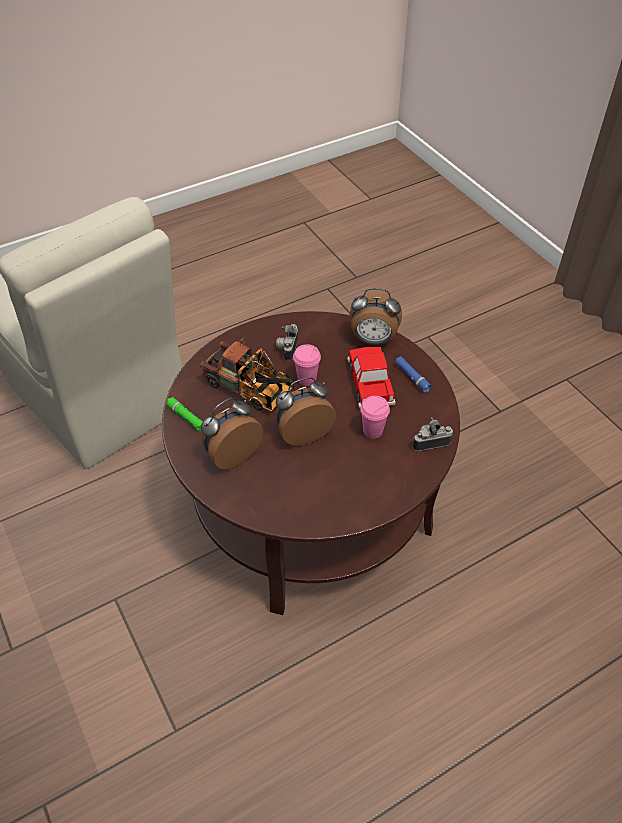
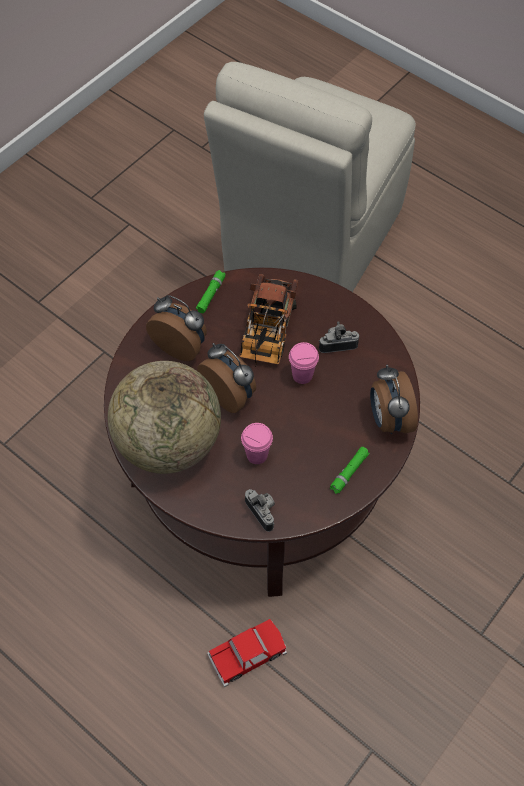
camera: 70 degrees right, 10 degrees up
toy car [347,347,396,408] -> toy car moved to [207,619,287,687]
blue flashlight [395,356,432,393] -> green flashlight [330,447,370,494]
none -> globe [108,361,221,474]

